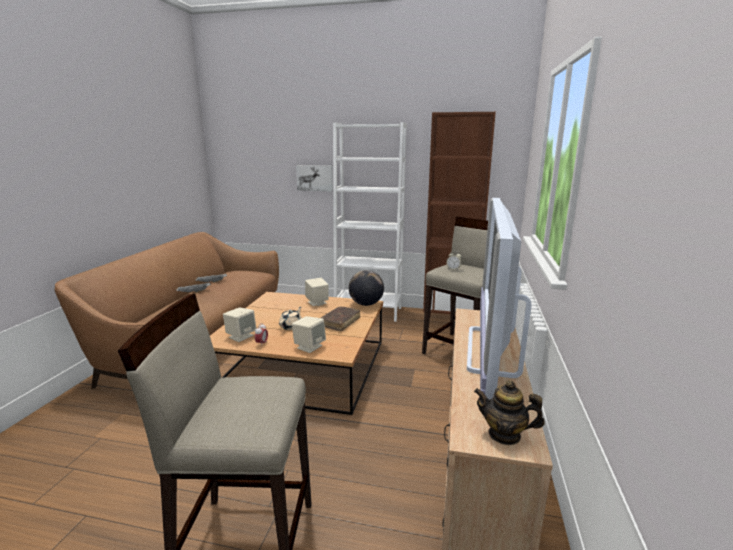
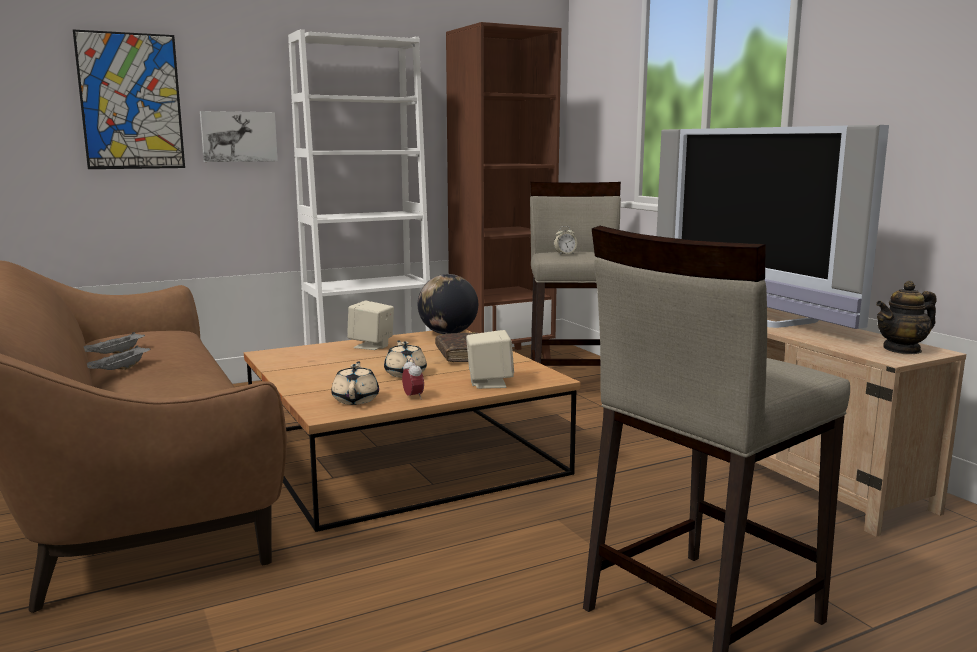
camera: 40 degrees left, 5 degrees down
beige speaker [223,307,256,342] -> beige teapot [331,361,379,405]
none -> picture [73,29,185,169]

